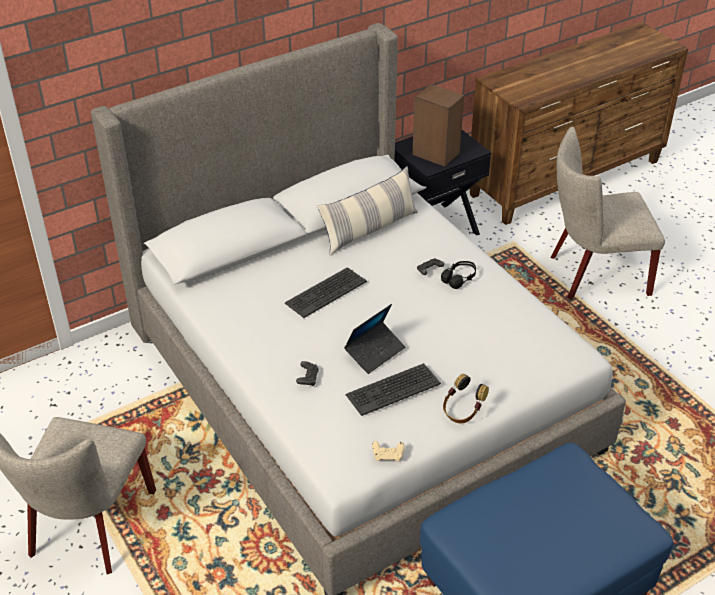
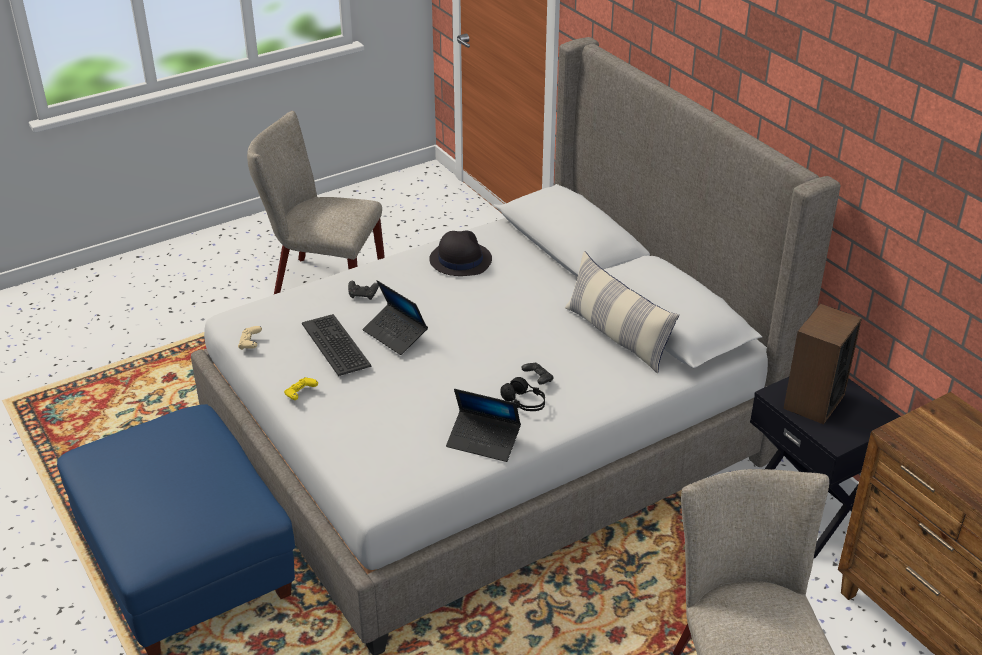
camera: 90 degrees right, 5 degrees down
keyboard [285,267,367,318] -> none
headphones [443,374,489,423] -> yellow game controller [284,377,318,400]
none -> black hat [429,231,492,276]
none -> laptop [446,389,521,462]

